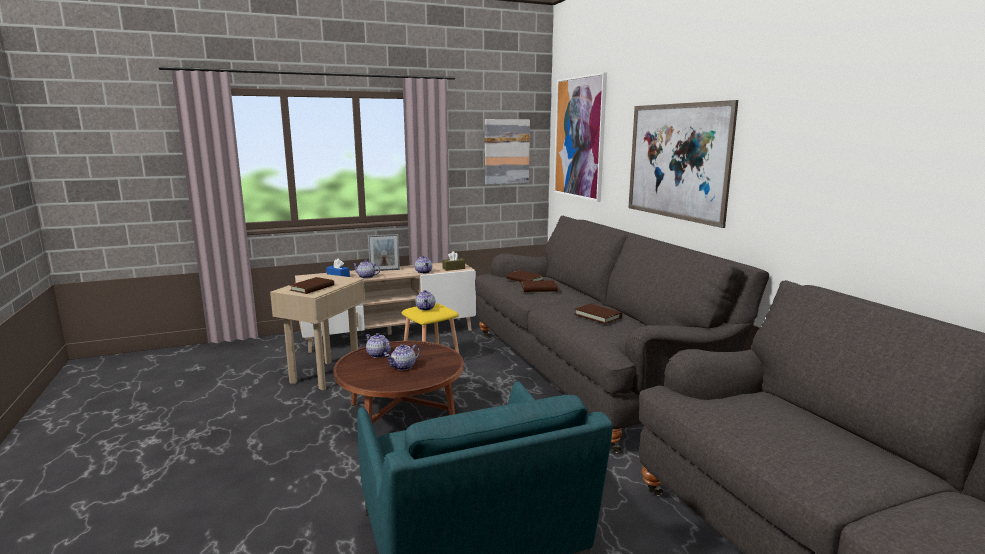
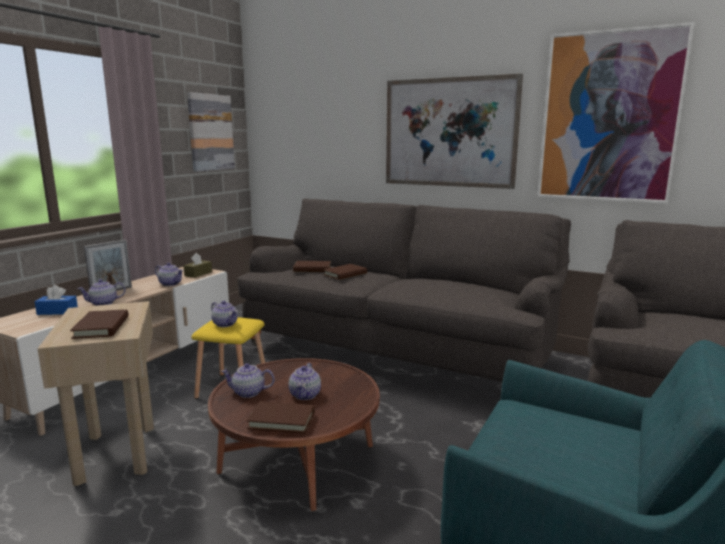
camera: 40 degrees left, 0 degrees up
picture [554,72,607,202] -> picture moved to [537,22,695,204]
brown book [574,304,622,324] -> brown book moved to [246,401,315,434]

